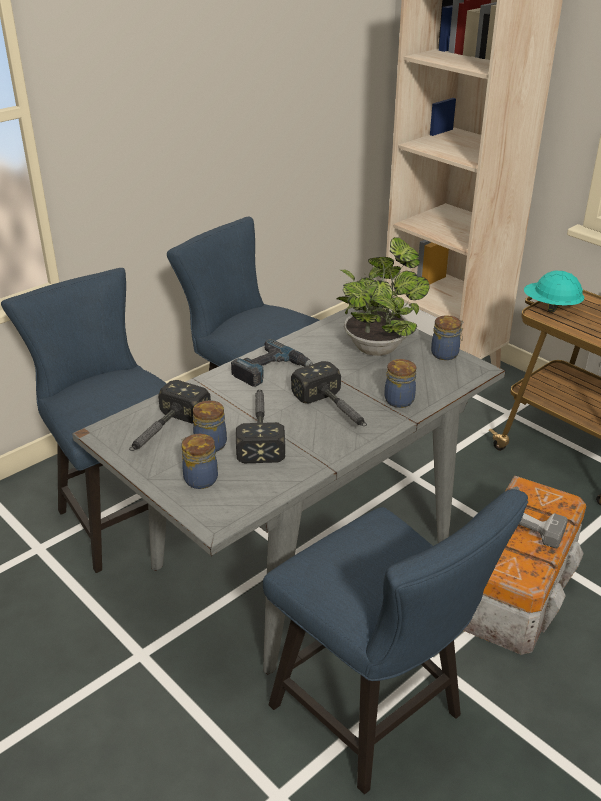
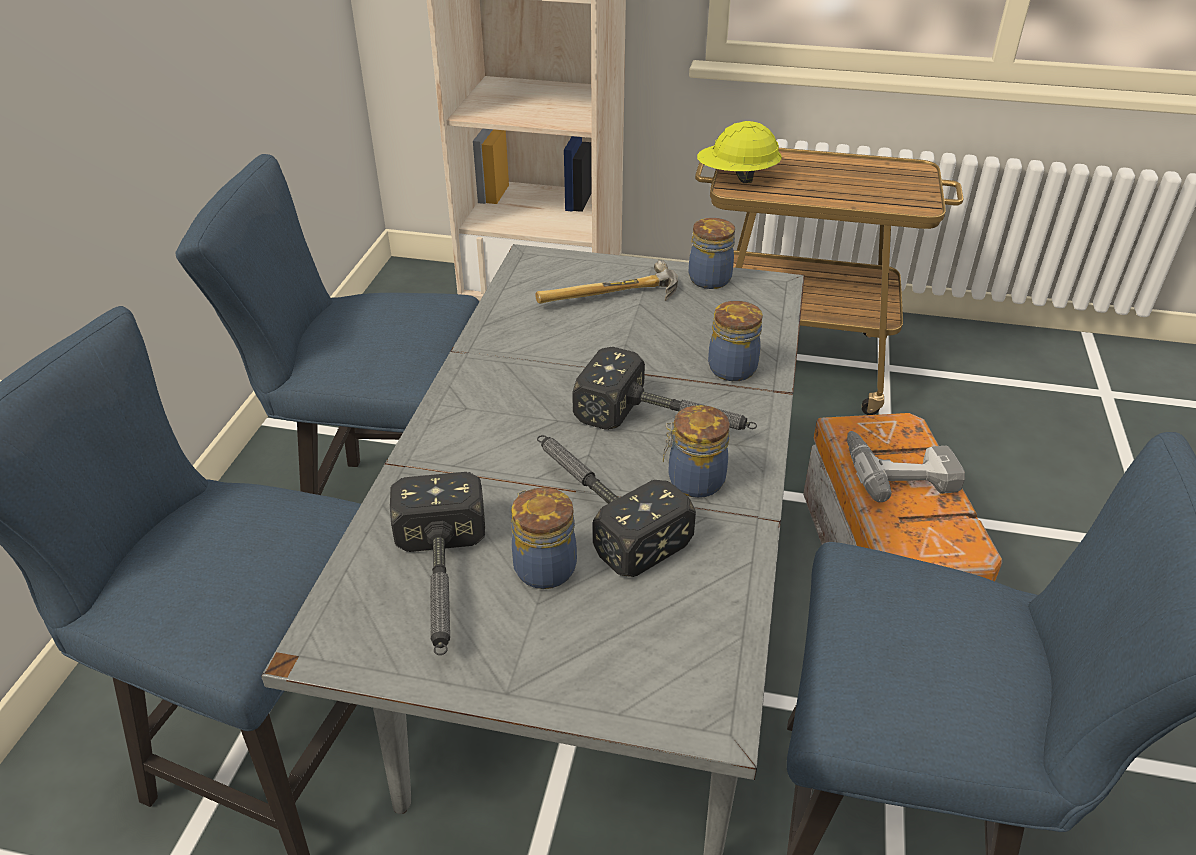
camera: 35 degrees left, 5 degrees up
jar [182,434,218,489] -> jar moved to [663,405,730,498]
power drill [231,339,313,387] -> none
potted plant [337,237,430,356] -> hammer [535,260,678,304]
turquoise hard hat [524,270,584,313] -> yellow hard hat [697,121,782,183]

